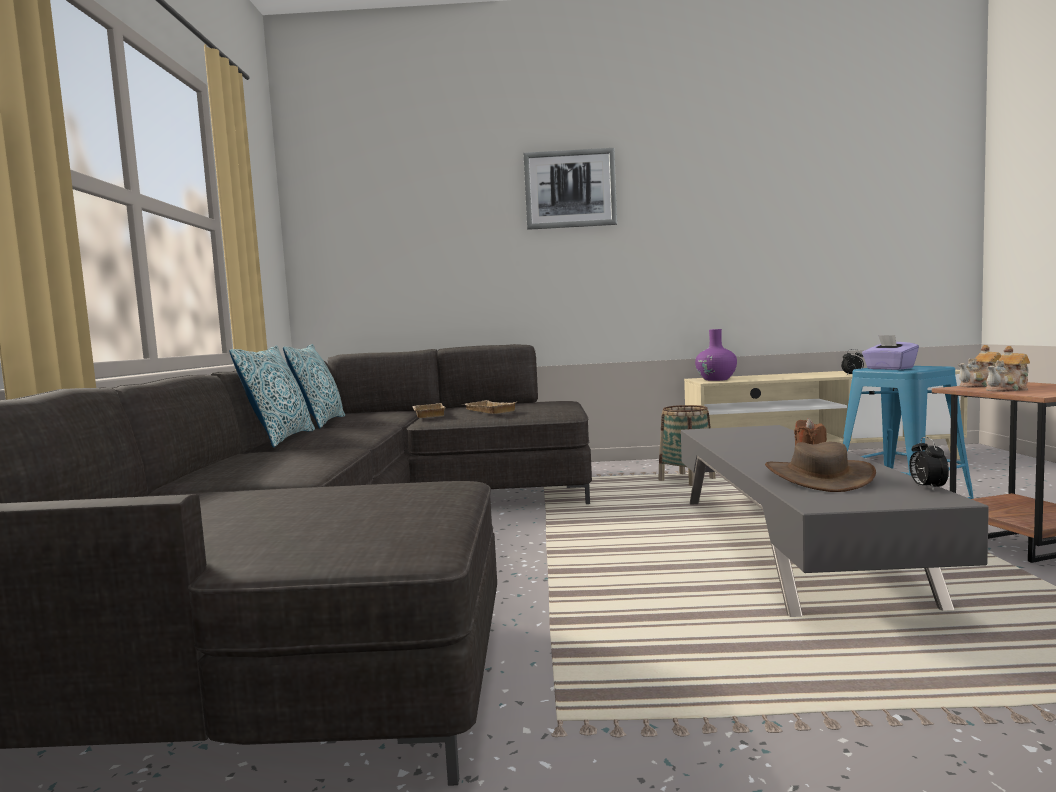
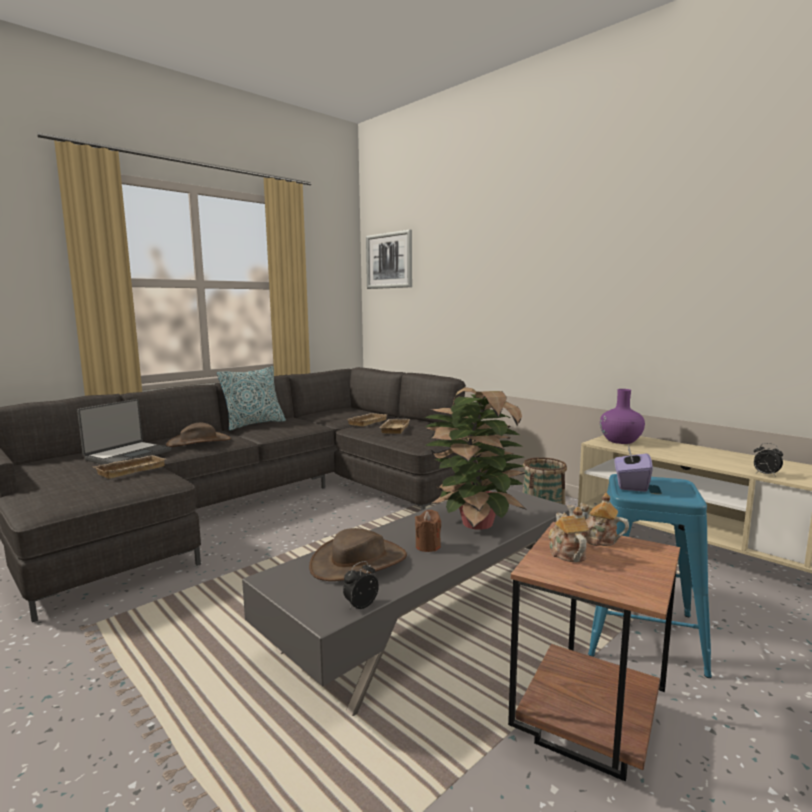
camera: 45 degrees right, 5 degrees up
pillow [283,344,345,428] -> none
picture [523,148,617,230] -> picture moved to [366,230,412,289]
teapot [986,346,1030,392] -> teapot turned 60 degrees clockwise [549,507,589,562]
none -> laptop [77,399,171,465]
none -> beige tray [92,455,165,479]
none -> brown hat [166,422,231,447]
none -> potted plant [424,387,527,530]

